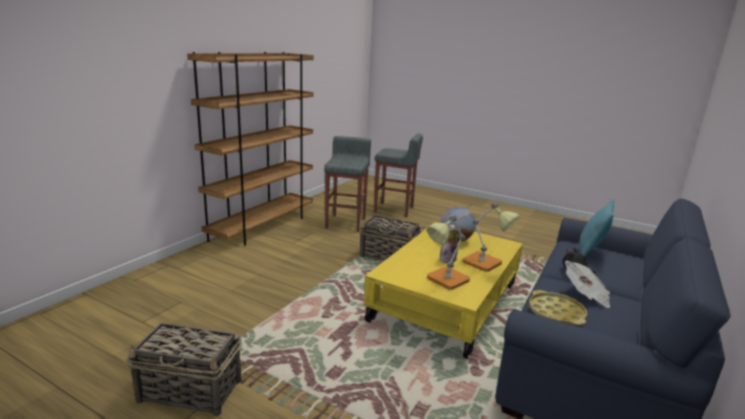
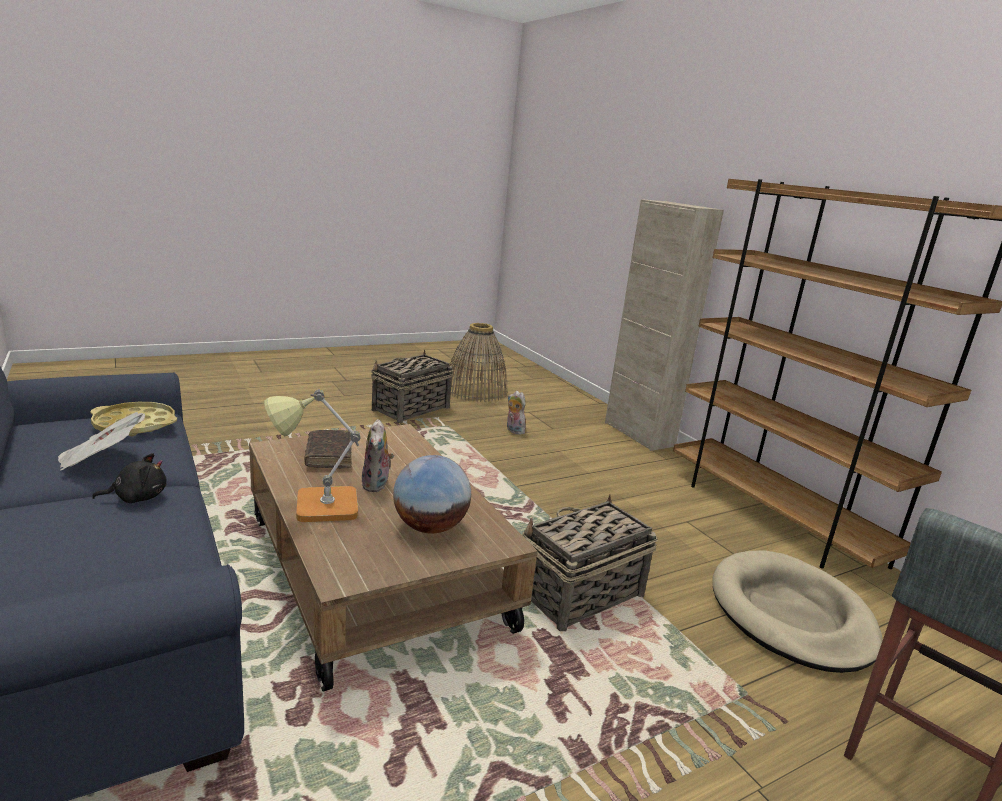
camera: 120 degrees right, 0 degrees up
grey stool [324,136,371,232] -> beige dog bed [713,550,883,673]
yellow coffee table [364,222,523,359] -> brown coffee table [249,424,538,692]
table lamp [427,215,470,290] -> brown book [304,430,352,468]
turquoise pillow [580,199,614,257] -> none
none -> basket [449,323,507,402]
none -> plush toy [507,391,526,435]
none -> beige cabinet [605,199,724,451]

